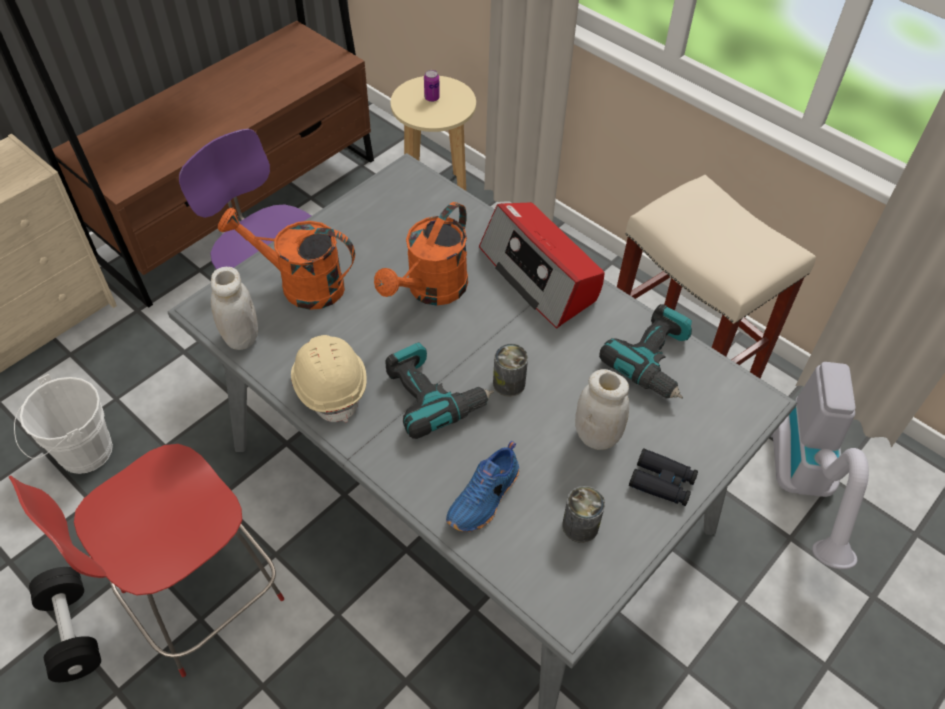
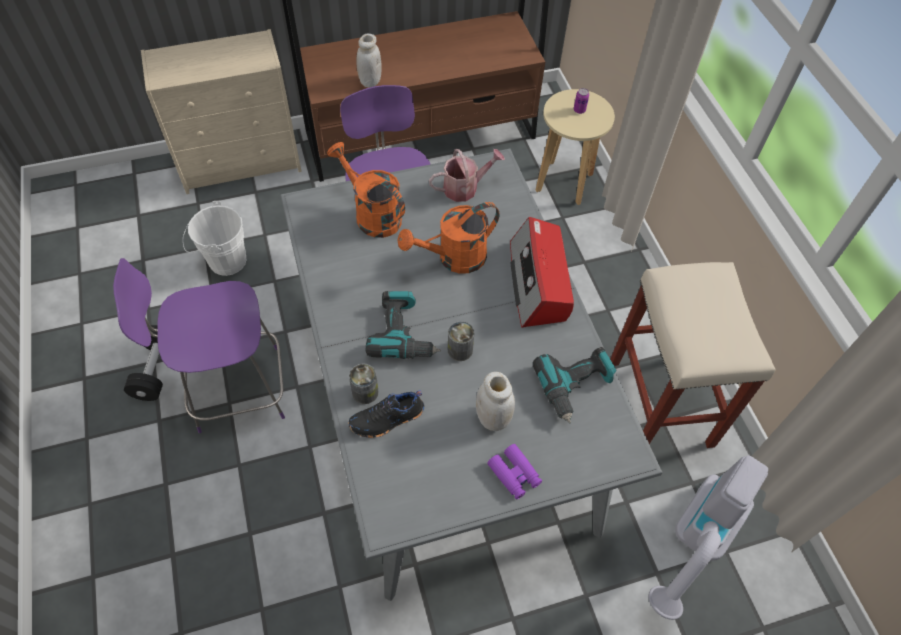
camera: 30 degrees right, 5 degrees up
red chair [9,444,284,677] -> purple chair [113,258,285,433]
white jar [211,267,258,350] -> white jar moved to [356,34,382,87]
beige hard hat [291,335,367,423] -> none
blue shoe [446,441,519,532] -> black shoe [348,390,424,438]
can [562,486,605,543] -> can moved to [349,364,379,404]
black binoculars [629,448,698,506] -> purple binoculars [487,444,542,500]
none -> watering can [429,149,505,202]

